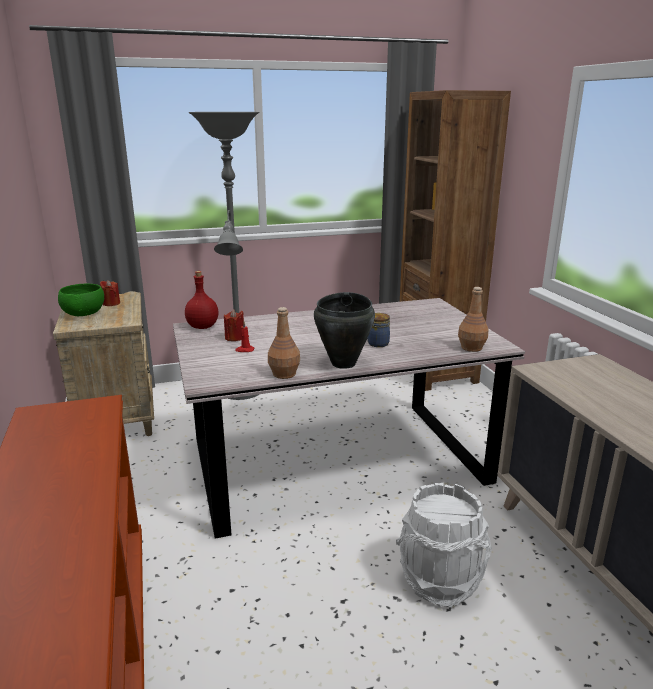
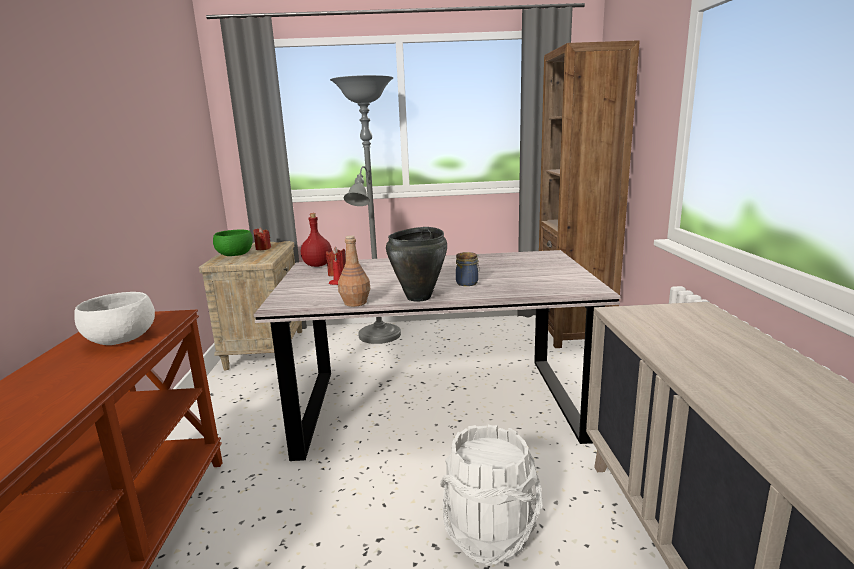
camera: 15 degrees right, 5 degrees down
brown bottle [458,287,489,352] -> none
none -> white bowl [74,292,155,345]

